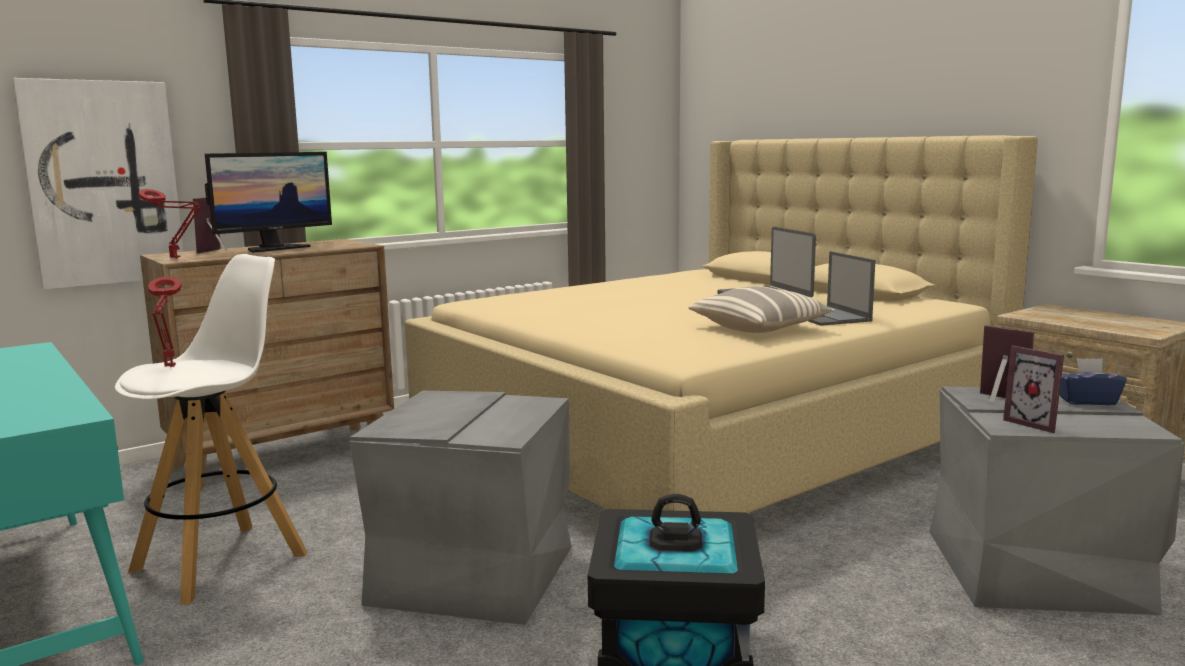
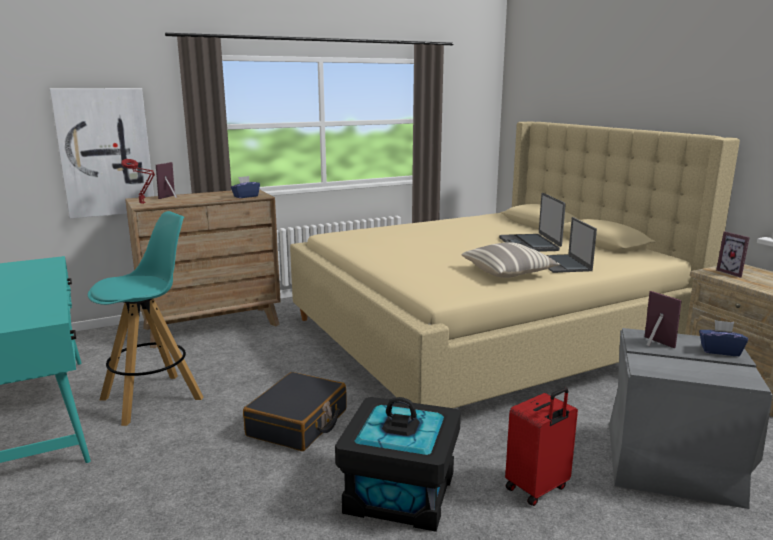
camera: 10 degrees right, 5 degrees up
white stool [115,254,308,605] -> turquoise stool [88,211,204,426]
red table lamp [148,277,182,367] -> none
monitor [205,152,332,253] -> none
grey storage box [349,391,572,625] -> black suitcase [243,372,347,451]
picture frame [1003,346,1064,433] -> picture frame moved to [716,231,750,277]
none -> blue tissue box [231,176,260,198]
none -> red suitcase [505,388,578,506]

